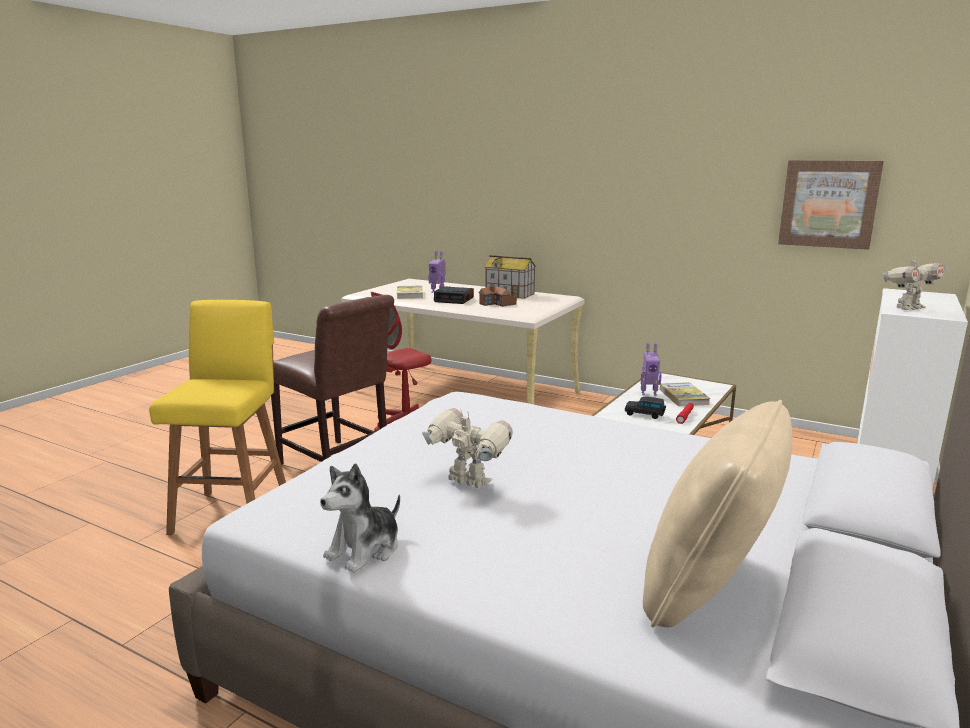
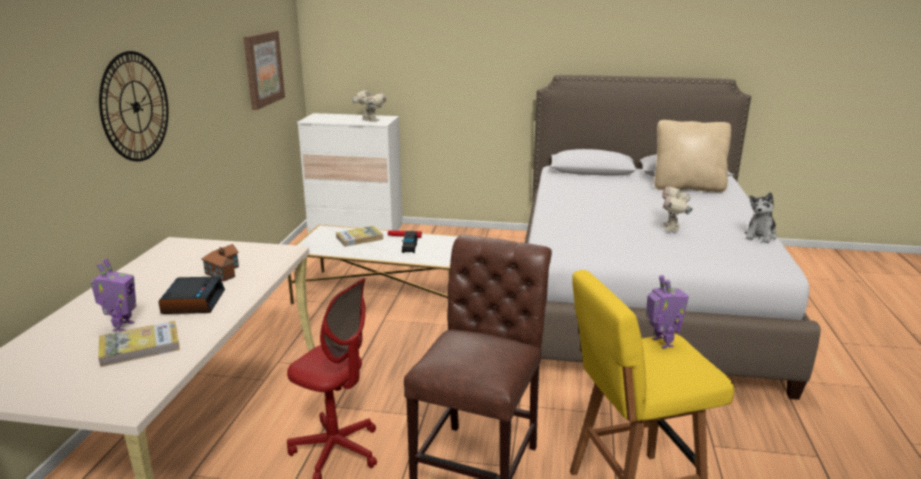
camera: 110 degrees left, 5 degrees up
plush toy [320,463,400,573] -> plush toy turned 105 degrees clockwise [745,192,777,243]
toy house [485,255,536,299] -> none
toy robot [641,344,662,396] -> toy robot moved to [646,275,689,349]
none -> wall clock [99,51,169,161]

